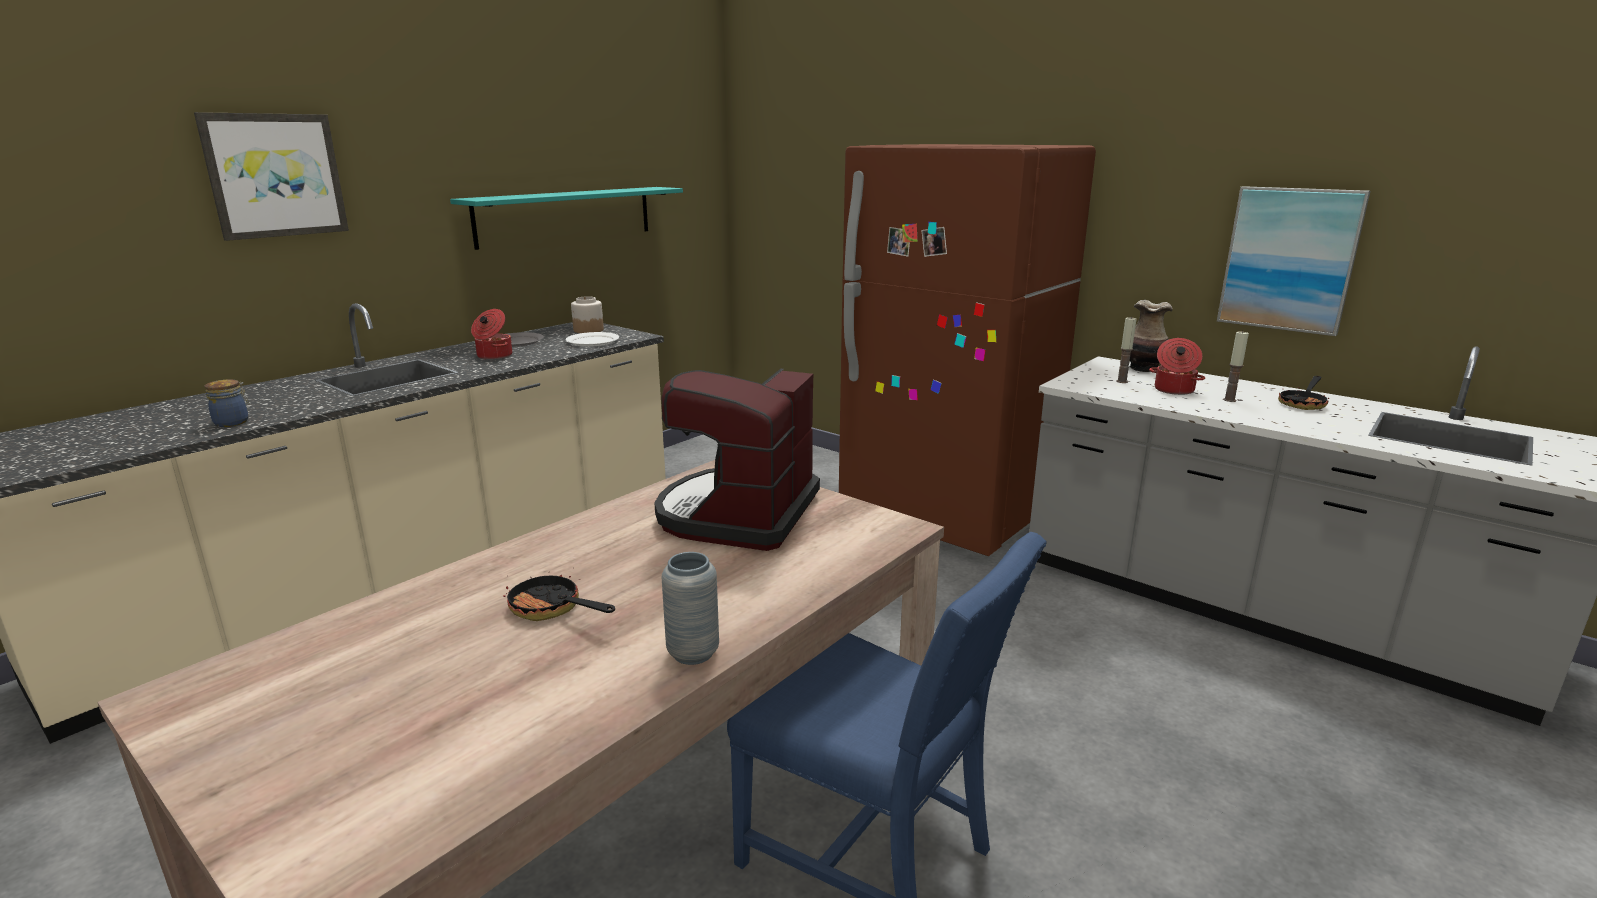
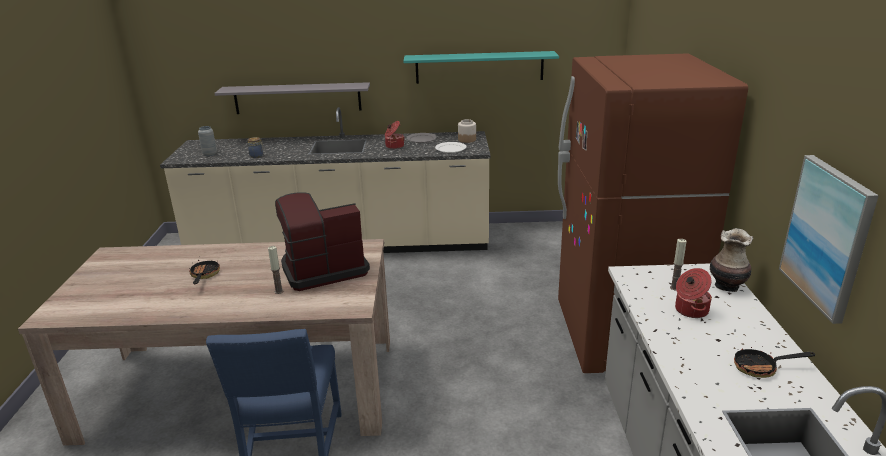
camera: 50 degrees right, 5 degrees up
picture [194,112,349,241] -> none
grey vase [662,552,719,665] -> grey vase moved to [198,126,217,156]
candle [1223,330,1249,402] -> candle moved to [268,246,283,294]
none -> grey shelf [214,82,370,114]

